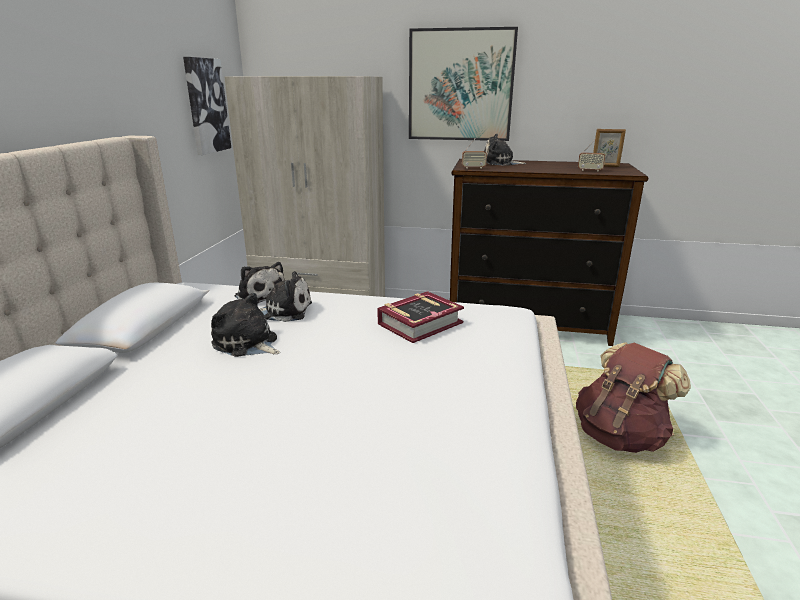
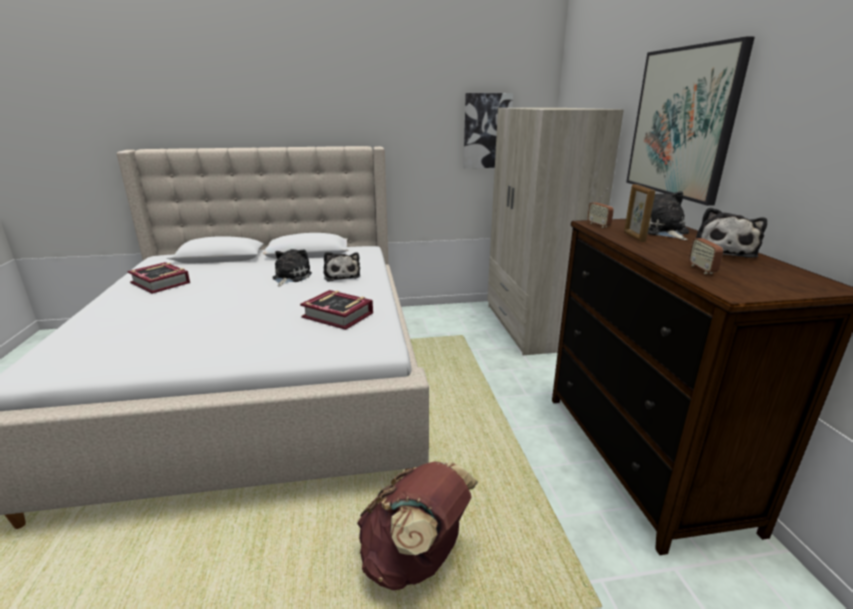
camera: 70 degrees right, 0 degrees up
plush toy [235,262,285,304] -> plush toy moved to [696,207,767,258]
picture frame [593,129,626,167] -> picture frame moved to [624,184,656,242]
none -> book [127,262,190,294]

